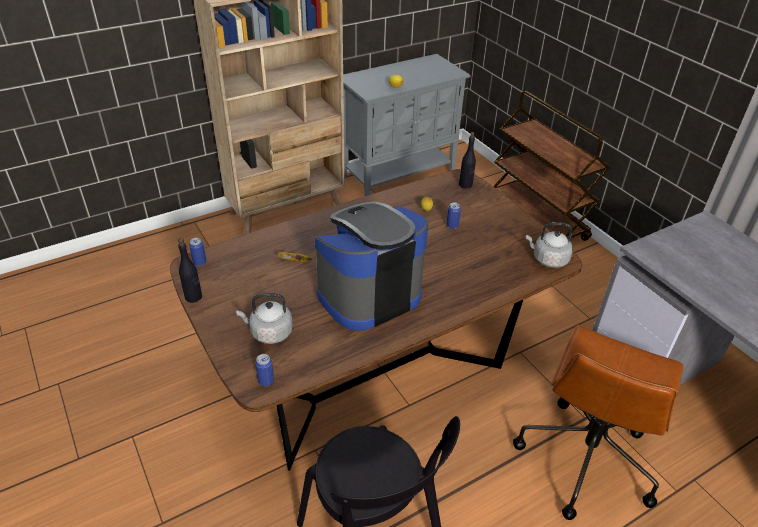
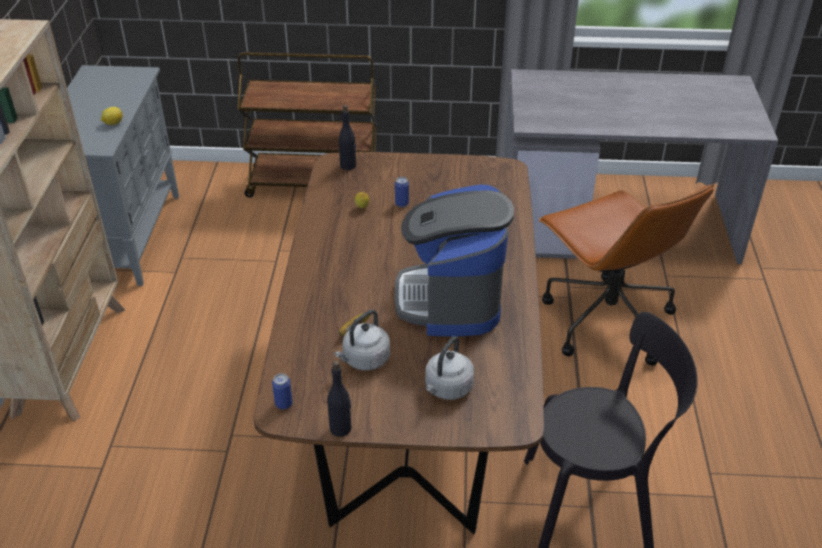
camera: 55 degrees left, 0 degrees up
can [255,354,274,386] -> none
grey kettle [526,222,573,268] -> grey kettle moved to [334,310,390,370]

